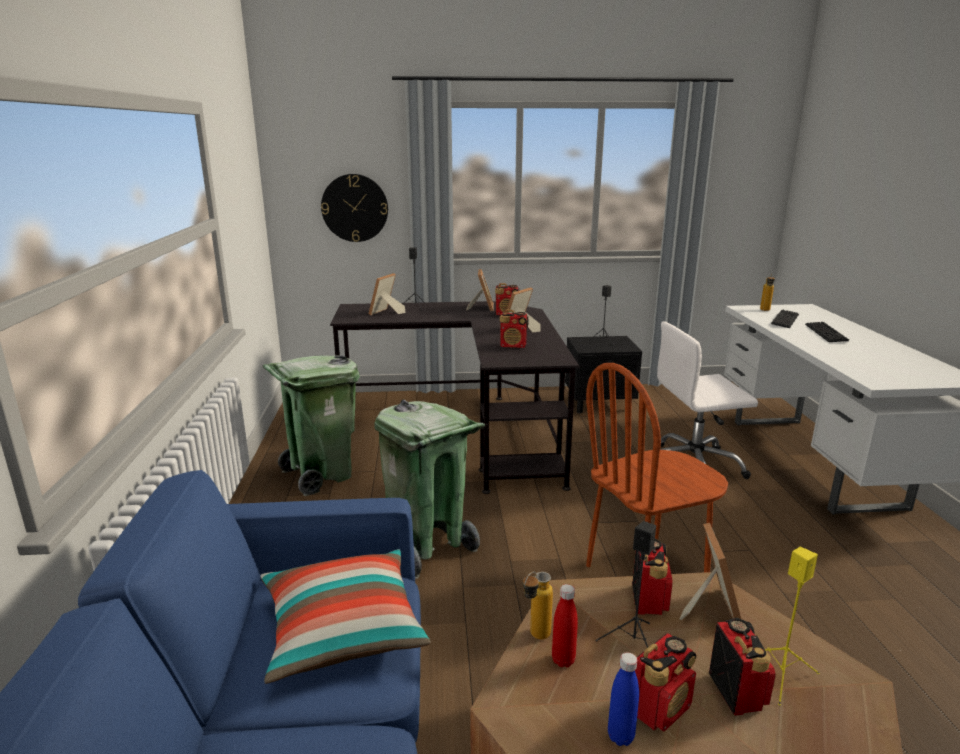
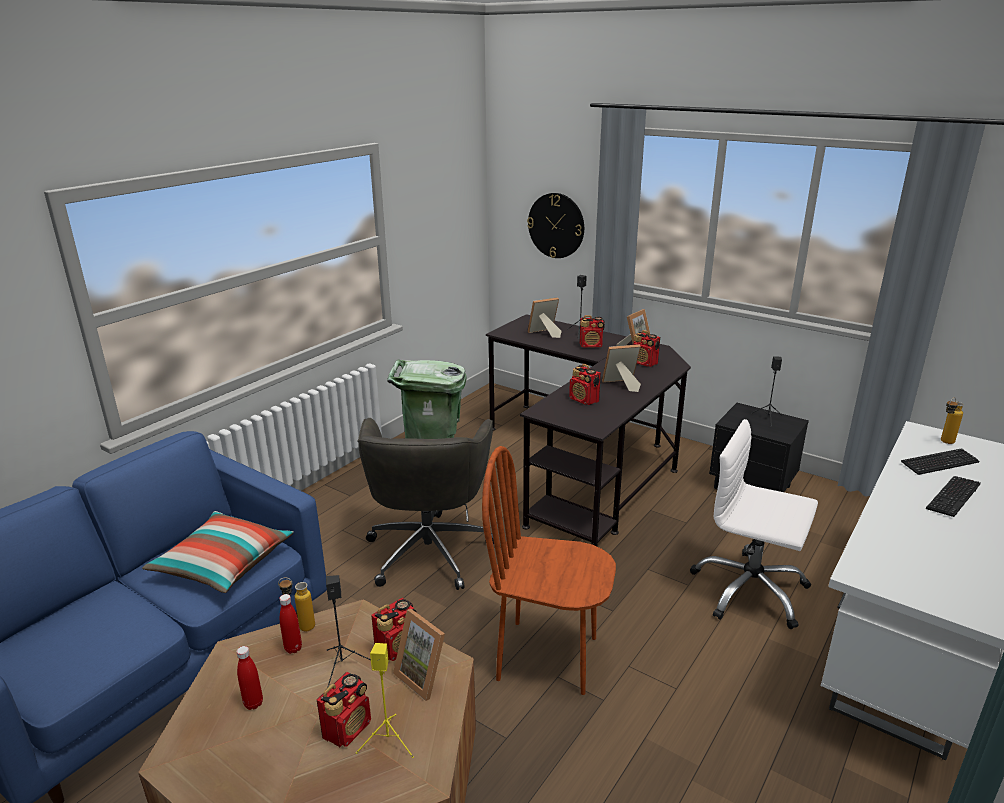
camera: 40 degrees right, 5 degrees up
green trash can [374,400,485,579] -> grey office chair [357,418,494,590]
blue bottle [608,652,639,746] -> red bottle [237,646,263,710]
radio [635,633,696,732] -> radio moved to [579,315,605,348]
picture frame [679,523,741,620] -> picture frame turned 90 degrees clockwise [393,609,445,701]

